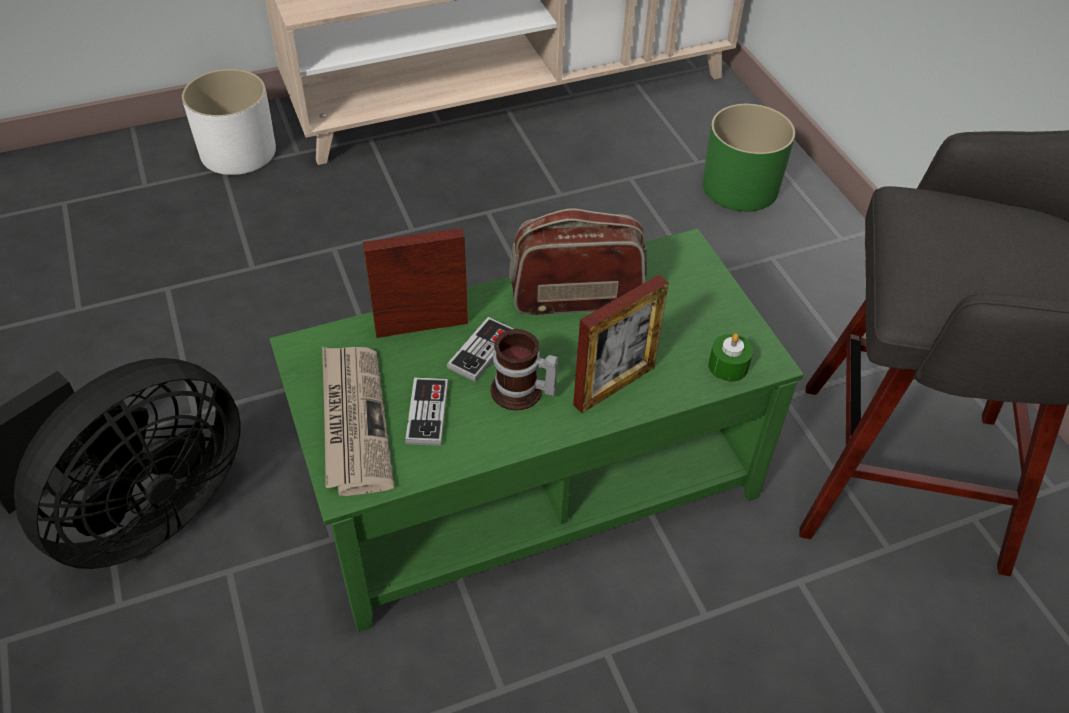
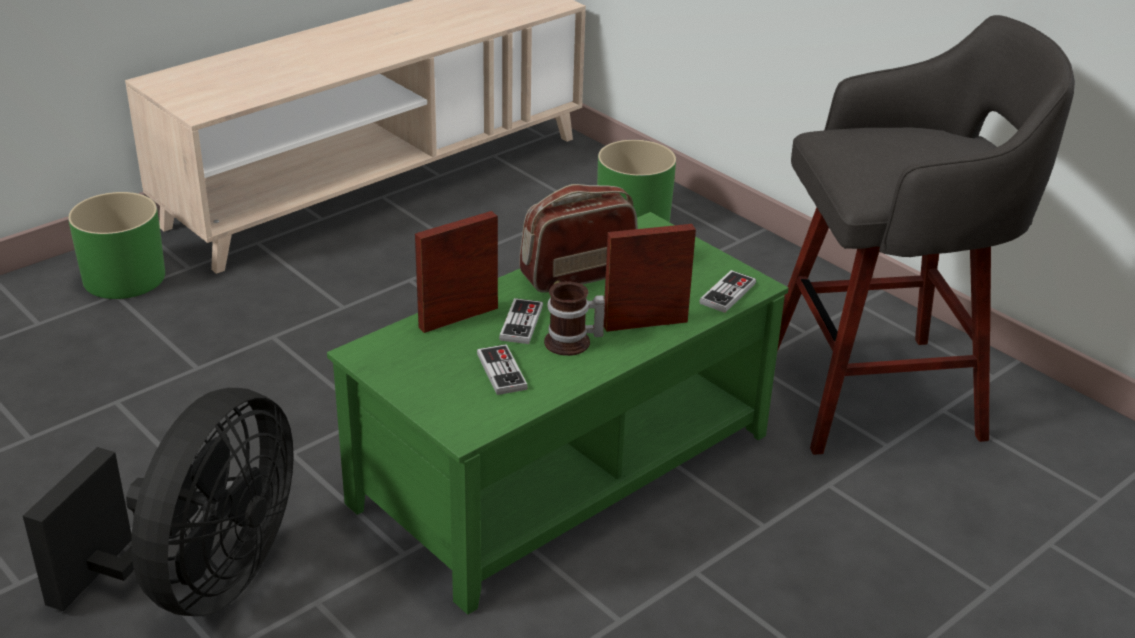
camera: 20 degrees left, 15 degrees down
white planter [182,69,276,175] -> green planter [68,192,165,299]
newspaper [322,346,394,496] -> none
picture frame [573,275,669,413] -> picture frame turned 135 degrees counterclockwise [604,224,696,332]
green candle [708,333,753,382] -> game controller [700,270,756,313]

